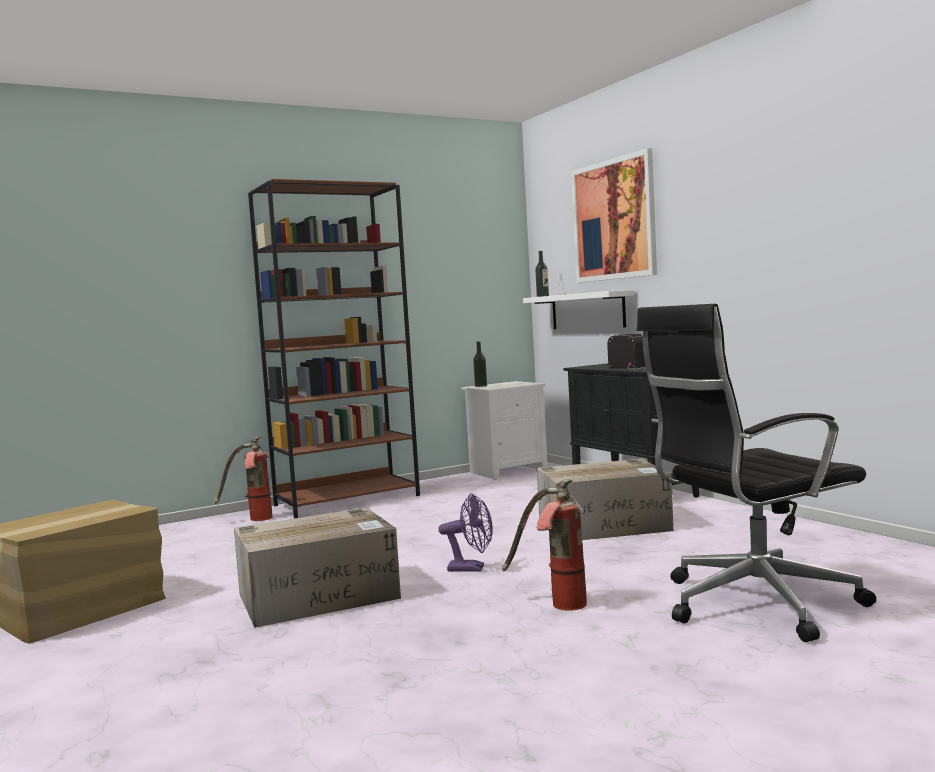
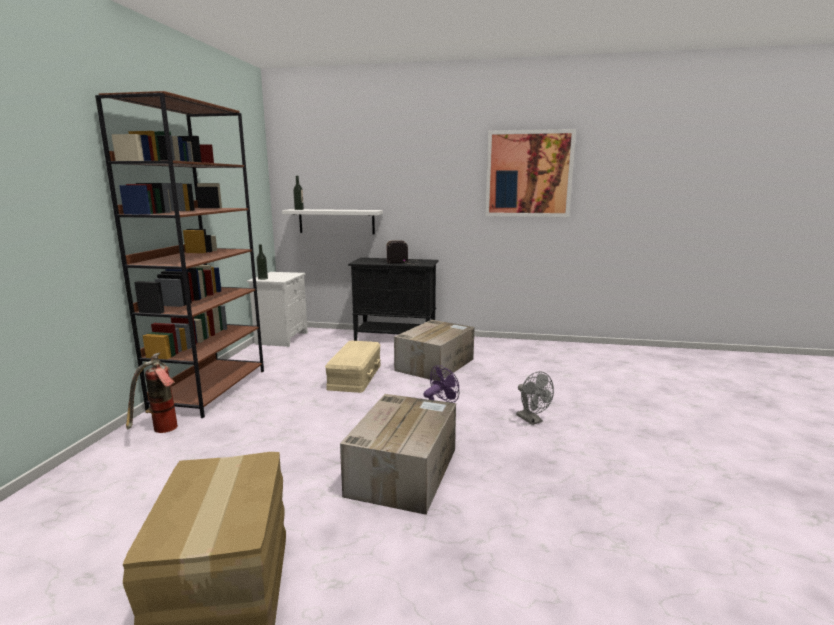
camera: 50 degrees left, 10 degrees up
fire extinguisher [503,479,587,611] -> grey fan [516,371,554,425]
picture [571,148,657,283] -> picture moved to [485,129,576,217]
black office chair [637,304,876,642] -> none
none -> beige storage box [325,341,381,393]

